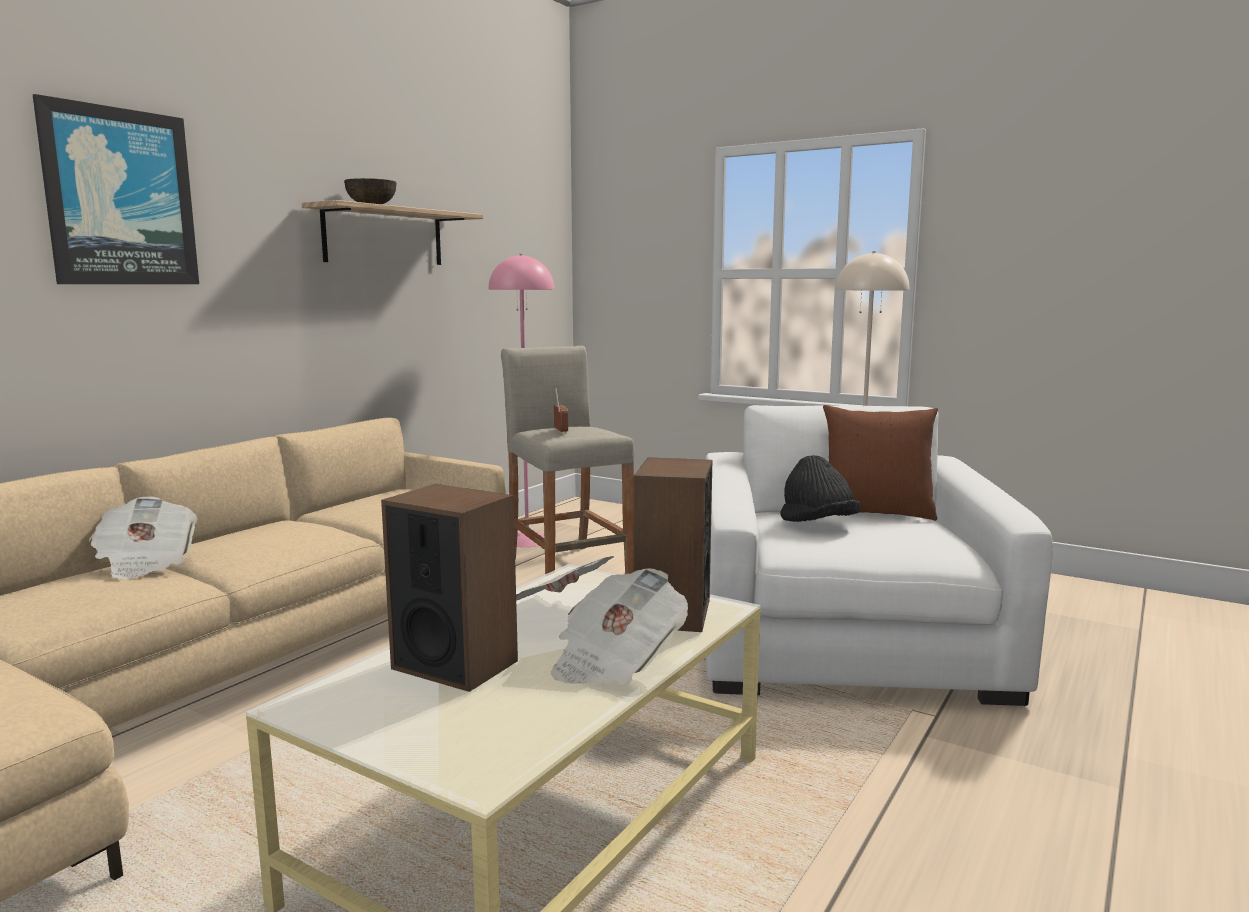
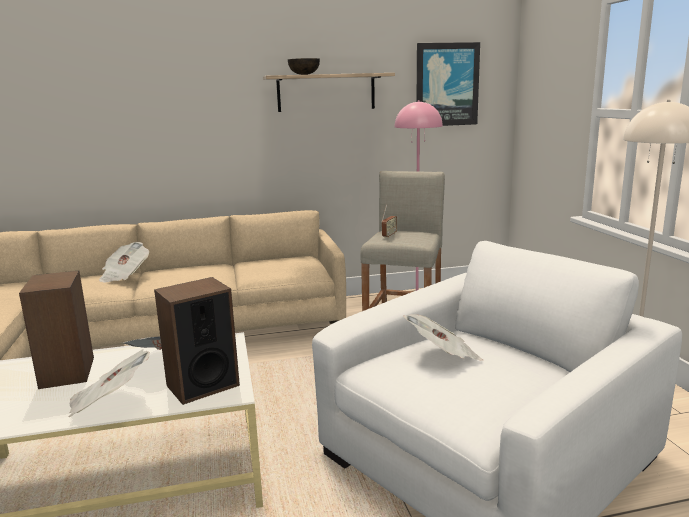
camera: 45 degrees right, 5 degrees up
picture [33,94,199,284] -> picture moved to [417,42,480,126]
black hat [780,455,861,522] -> newspaper [403,314,484,360]
brown pillow [823,405,938,521] -> none

